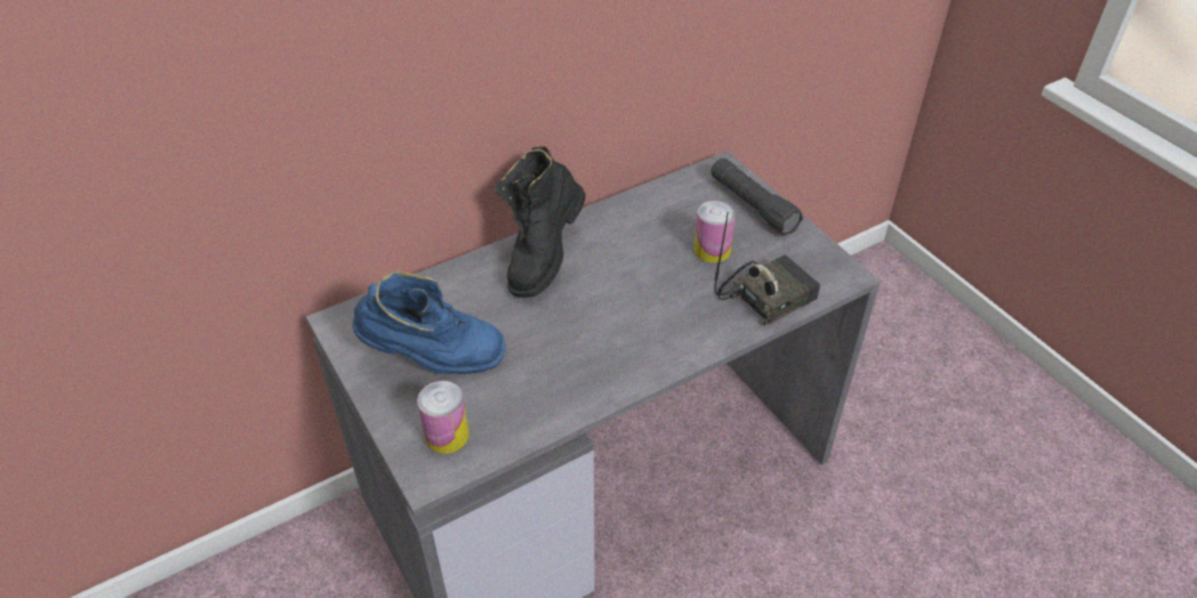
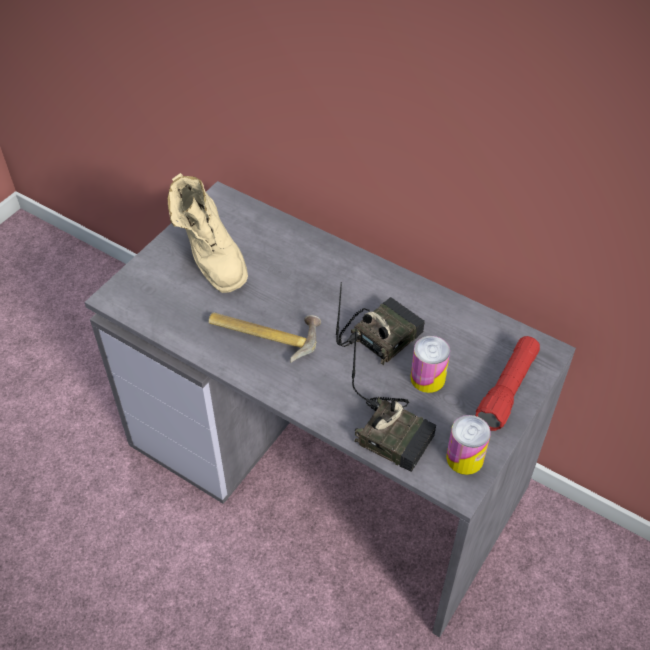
camera: 65 degrees right, 5 degrees up
blue boot [352,270,506,374] -> beige boot [168,173,248,293]
can [417,381,469,454] -> can moved to [446,415,491,475]
black boot [495,146,586,298] -> none
black flashlight [711,158,803,235] -> red flashlight [475,336,540,431]
none -> hammer [209,312,321,363]
none -> radio [336,282,425,365]

